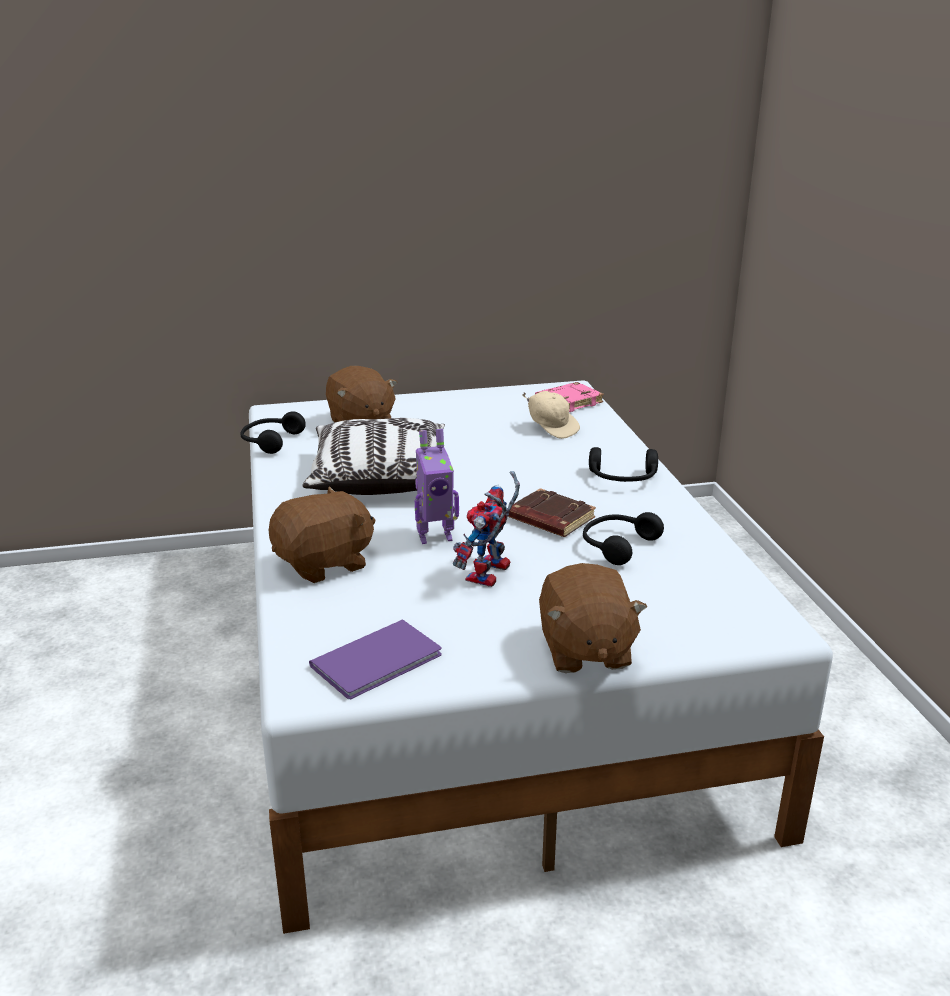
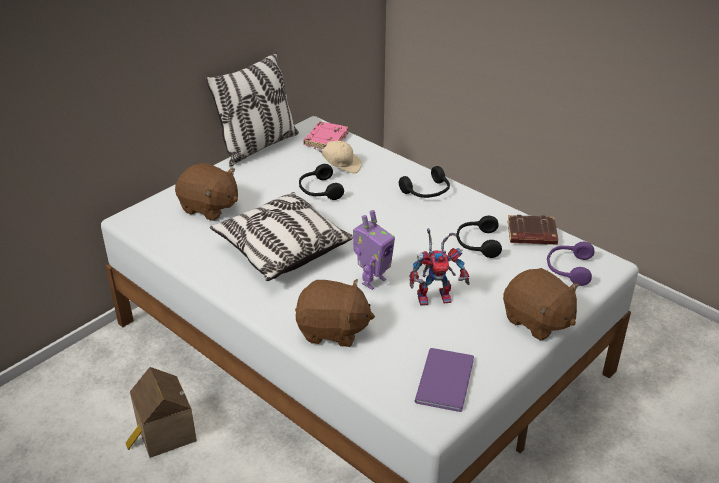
camera: 35 degrees left, 10 degrees up
black headphones [240,412,306,454] -> black headphones moved to [299,164,344,200]
brown plush toy [268,486,375,583] -> brown plush toy turned 75 degrees clockwise [295,279,375,347]
toy robot [453,471,520,587] -> toy robot turned 90 degrees counterclockwise [409,228,470,306]
brown book [508,488,596,537] -> brown book moved to [507,215,558,245]
none -> toy house [126,367,197,458]
none -> pillow [205,52,299,167]
none -> purple headphones [547,242,595,286]

